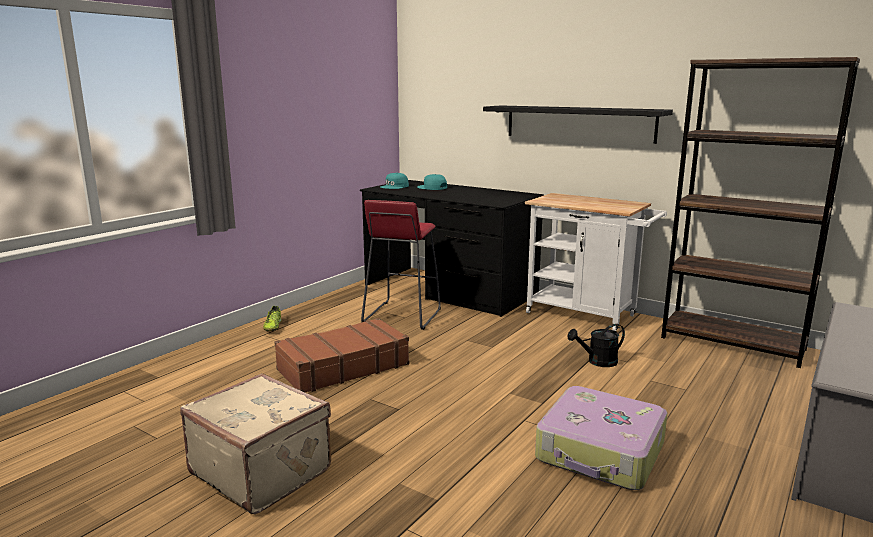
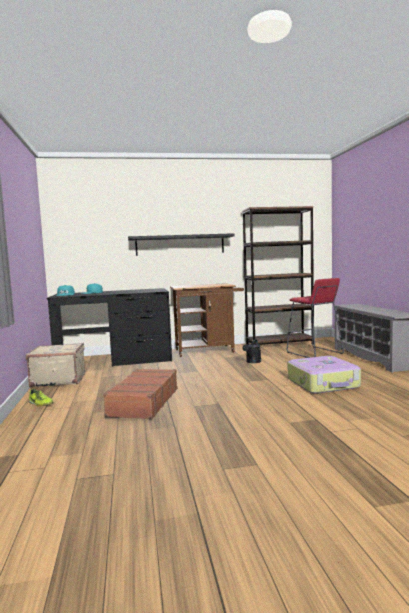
camera: 45 degrees left, 10 degrees down
beige suitcase [180,373,331,514] -> beige suitcase moved to [26,343,85,388]
red stool [361,200,441,330] -> red stool moved to [287,278,344,358]
white cart [525,193,667,331] -> brown cart [170,283,244,357]

